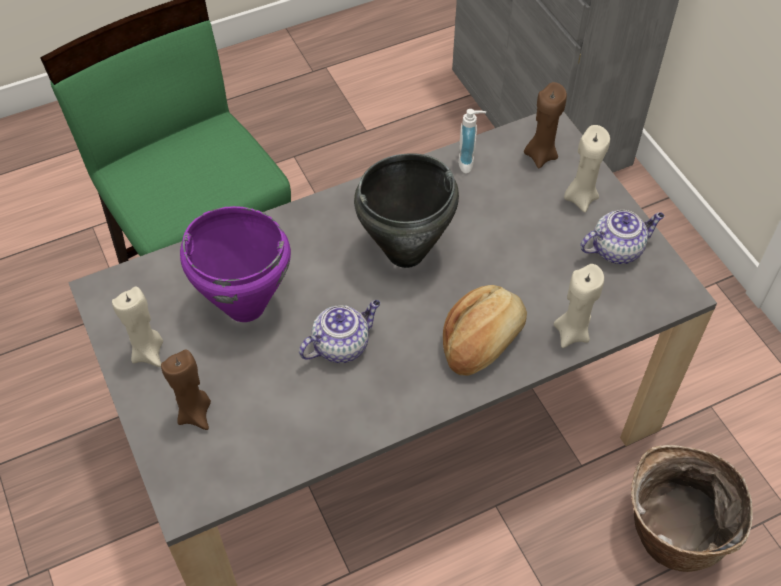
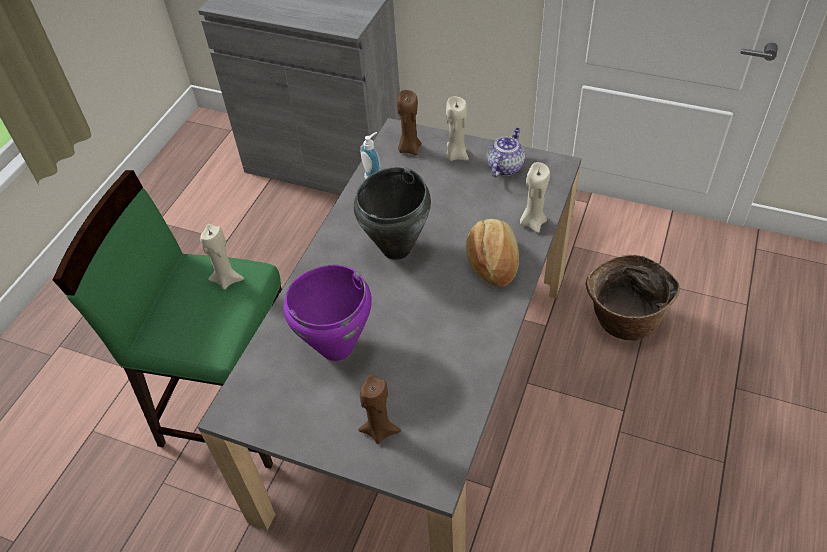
camera: 40 degrees left, 5 degrees down
beige candle [112,286,163,367] -> beige candle moved to [200,224,244,290]
teapot [299,300,380,363] -> none

